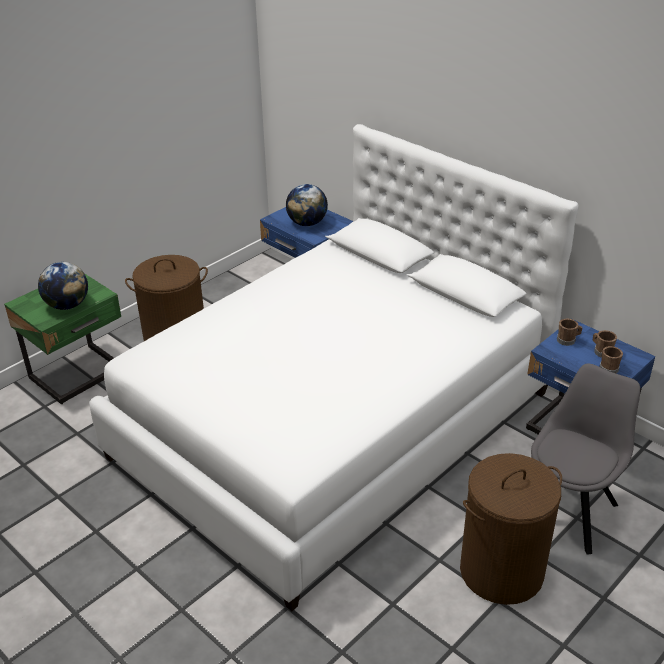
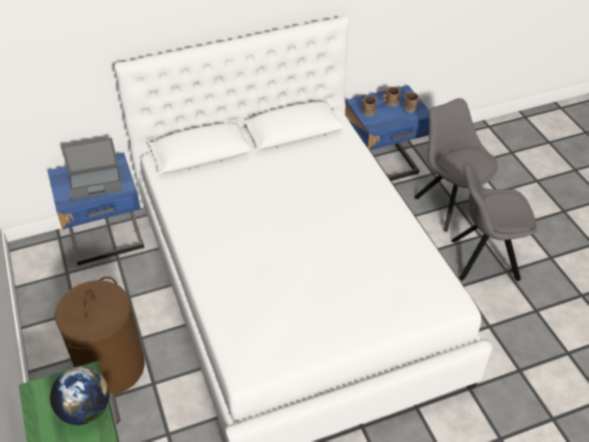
camera: 65 degrees left, 10 degrees up
globe [286,184,328,226] -> laptop [61,138,122,200]
brown laundry basket [460,453,562,605] -> grey chair [451,163,537,281]

